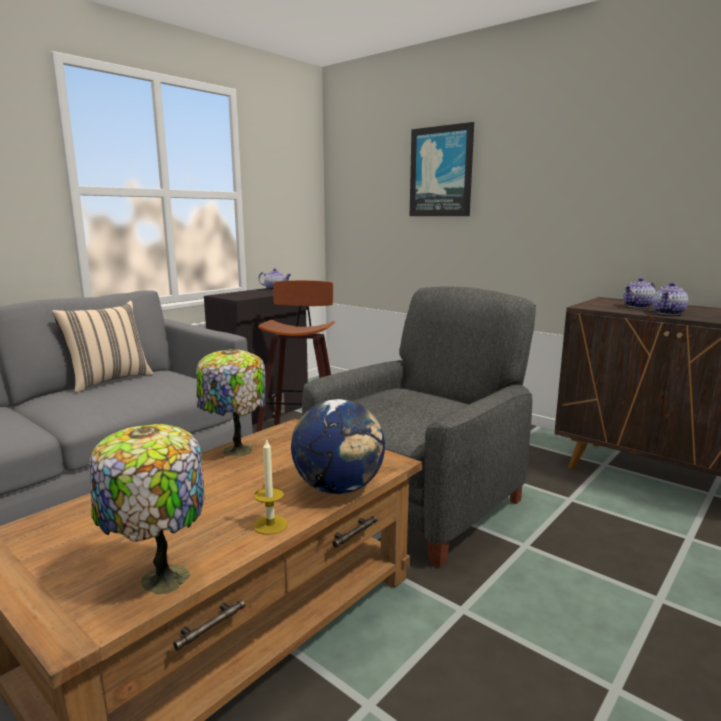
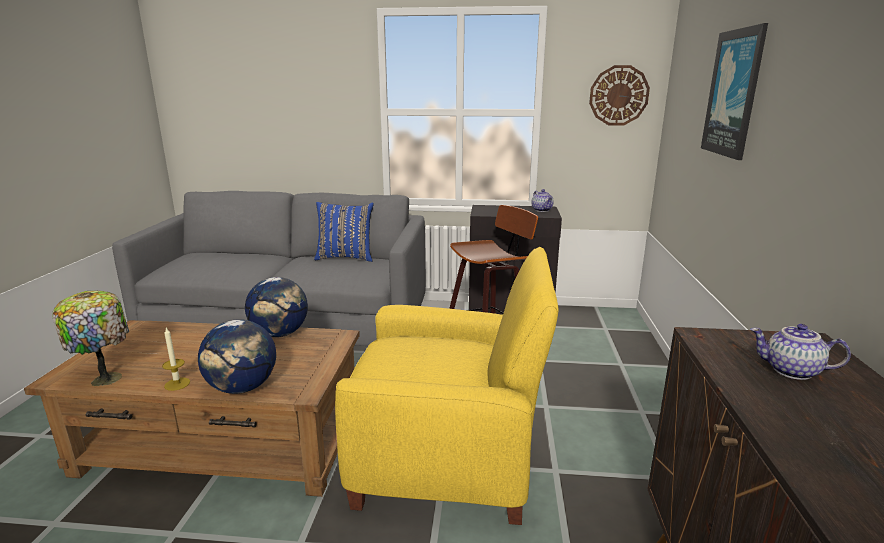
camera: 55 degrees right, 5 degrees up
beige pillow [52,301,154,393] -> blue pillow [314,202,374,262]
table lamp [196,349,266,456] -> globe [245,277,308,337]
grey armchair [302,286,536,568] -> yellow armchair [335,247,559,525]
teapot [652,282,688,315] -> none
none -> wall clock [589,65,650,126]

